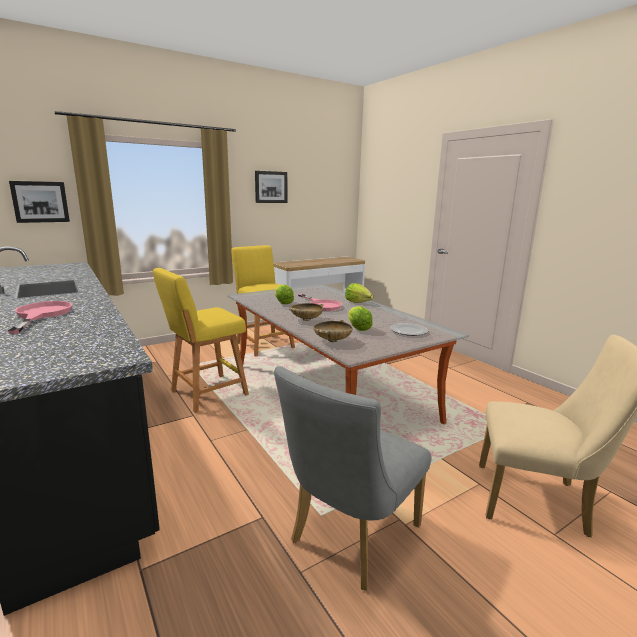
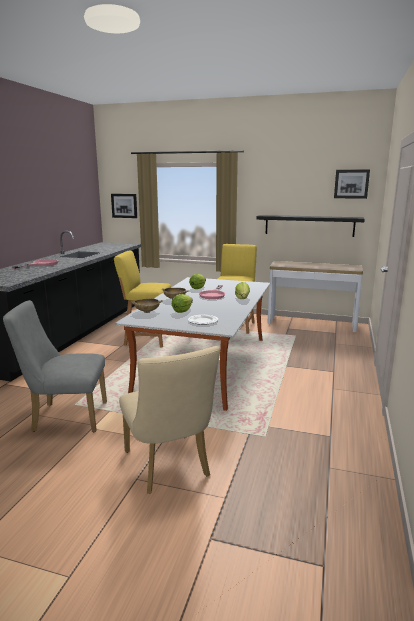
camera: 50 degrees right, 0 degrees up
picture [255,171,287,203] -> picture moved to [334,170,370,199]
none -> black shelf [256,215,365,237]

